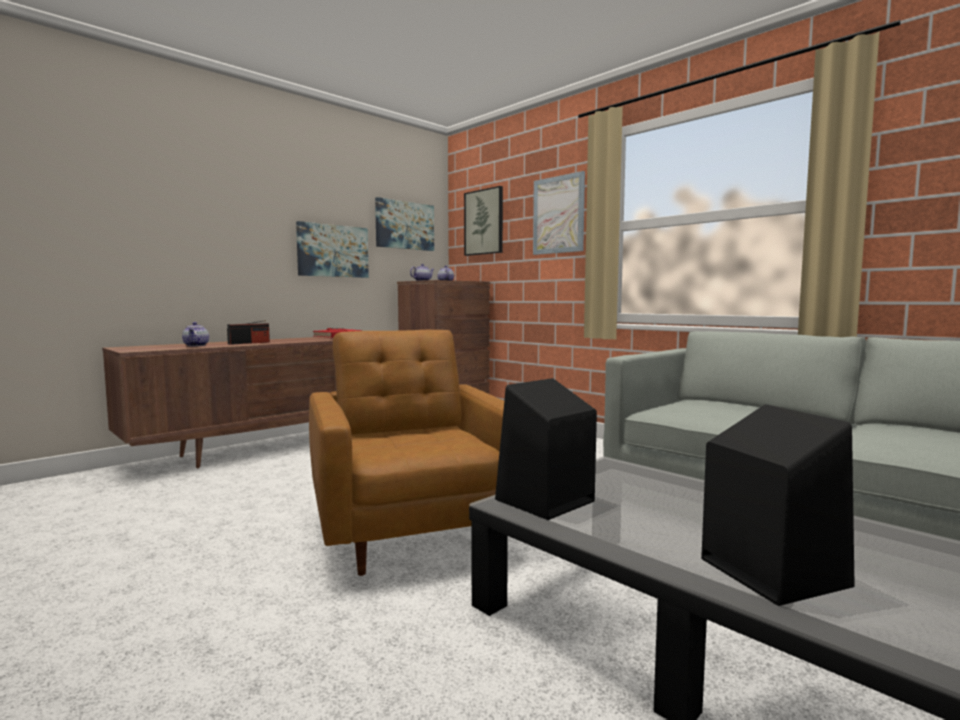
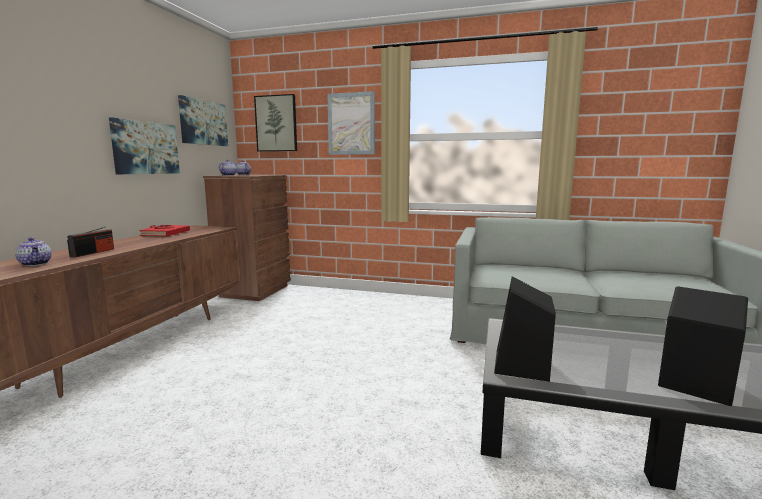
camera: 30 degrees left, 5 degrees up
brown armchair [309,330,504,576] -> none

